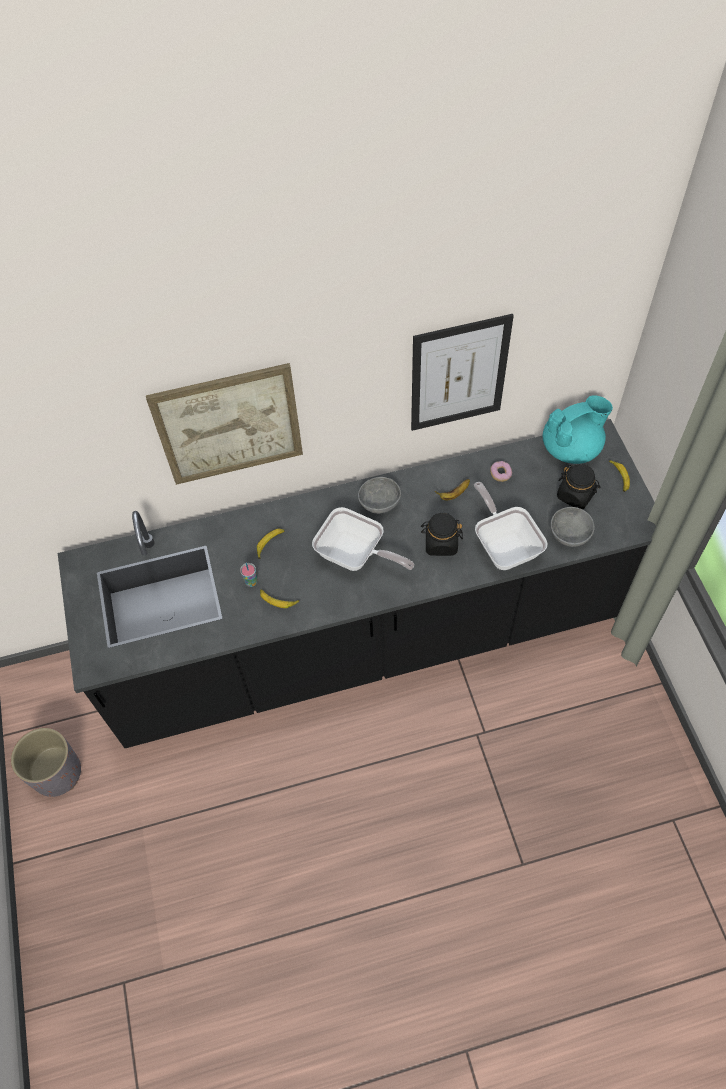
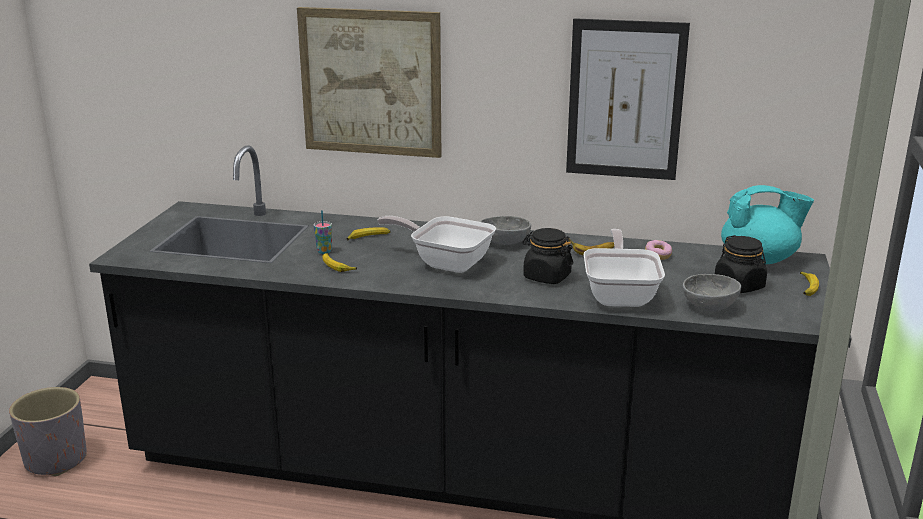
camera: 25 degrees right, 35 degrees down
frying pan [312,507,414,571] -> frying pan turned 150 degrees clockwise [377,216,496,273]

